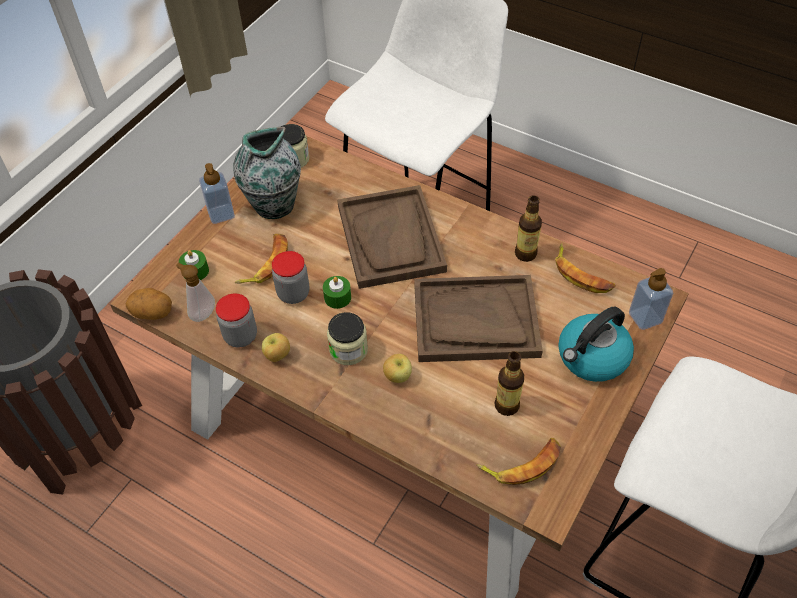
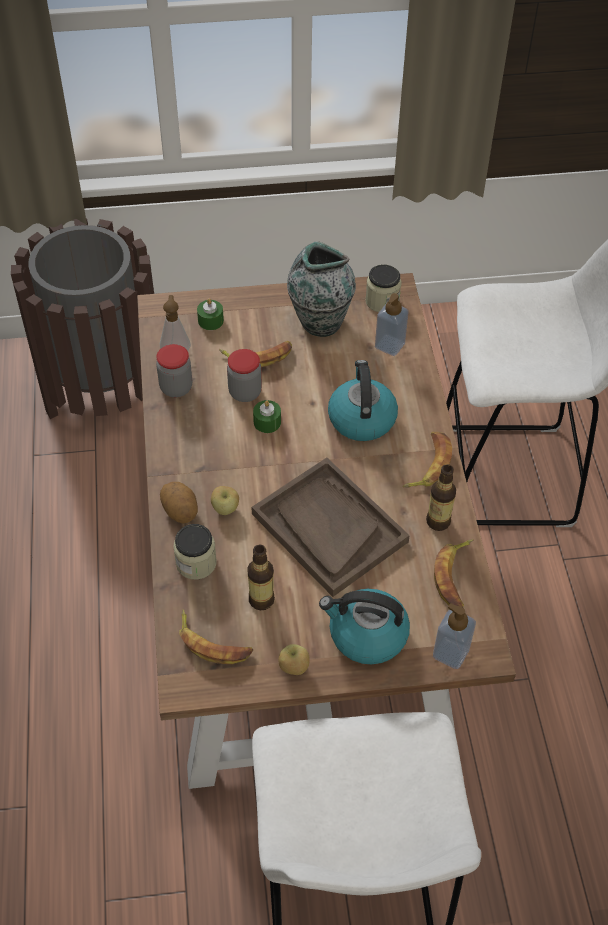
camera: 50 degrees right, 0 degrees up
potato [125,288,172,320] -> potato moved to [160,482,198,524]
soap dispenser [199,163,235,224] -> soap dispenser moved to [375,293,409,356]
apple [262,333,290,362] -> apple moved to [278,644,310,675]
jar [327,312,368,365] -> jar moved to [173,524,217,580]
brown tray [337,185,447,289] -> kettle [328,360,398,441]
none -> banana [403,432,452,487]

